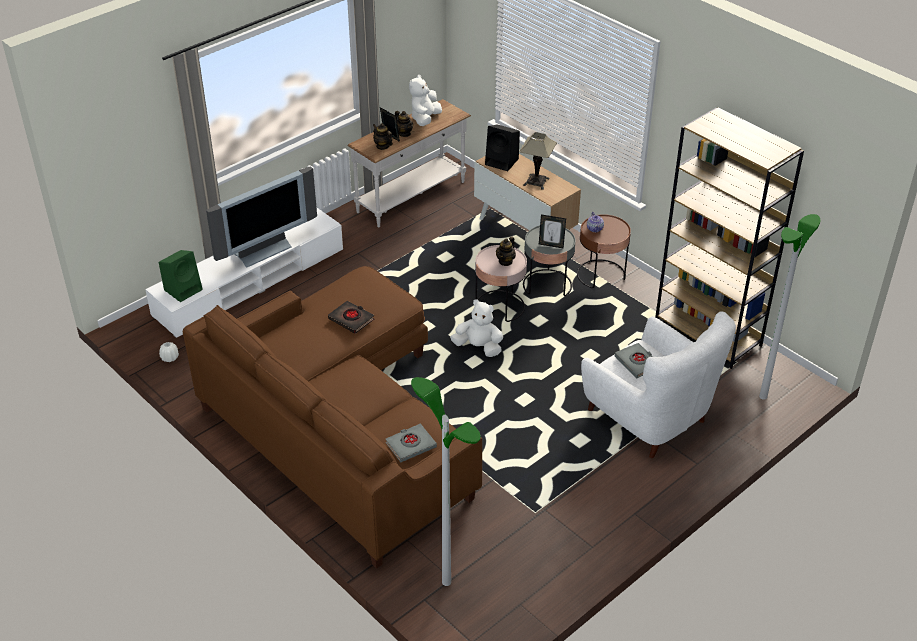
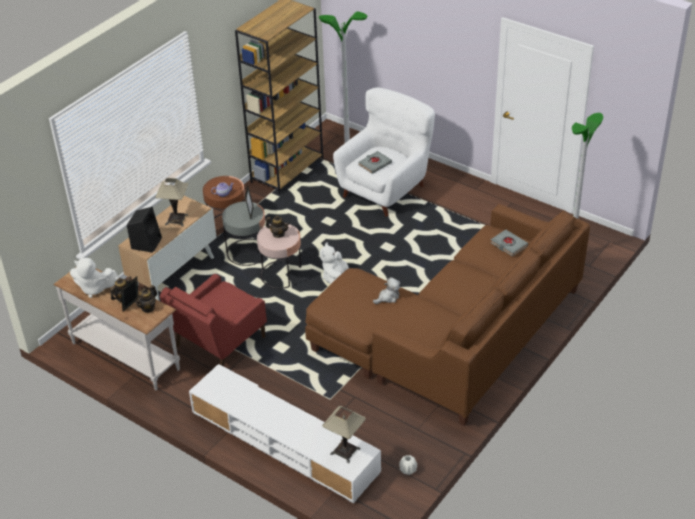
camera: 100 degrees left, 0 degrees up
green speaker [159,250,203,302] -> table lamp [322,406,366,463]
television [206,166,317,268] -> none
black book [328,301,374,334] -> plush toy [373,277,400,304]
none -> red armchair [160,274,267,366]

